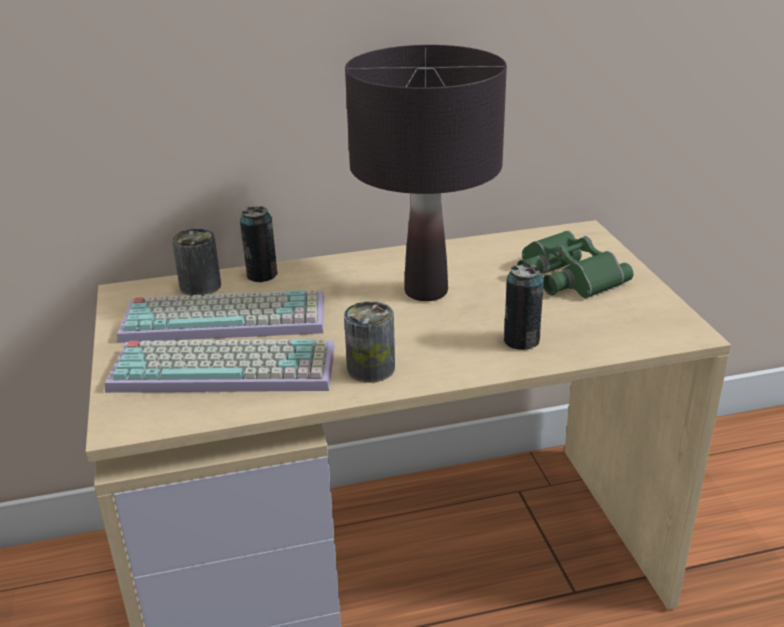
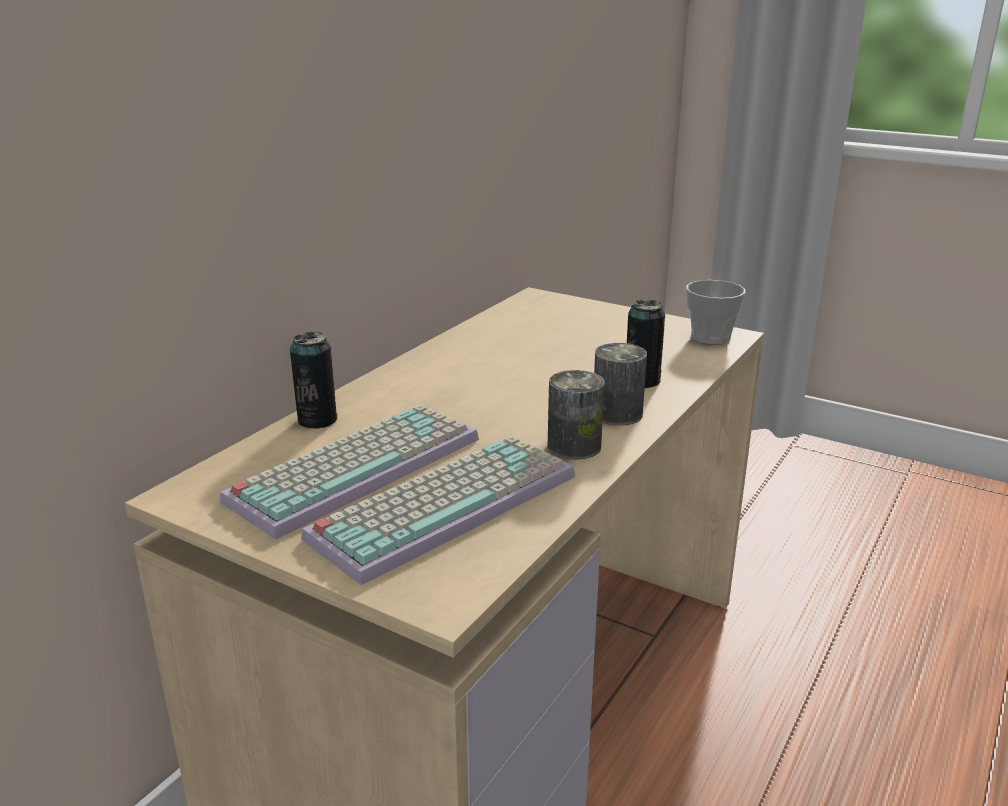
camera: 45 degrees left, 5 degrees down
can [172,228,221,297] -> can moved to [594,343,647,426]
black table lamp [345,45,507,301] -> none
green binoculars [517,231,633,298] -> none
none -> cup [686,280,745,345]

